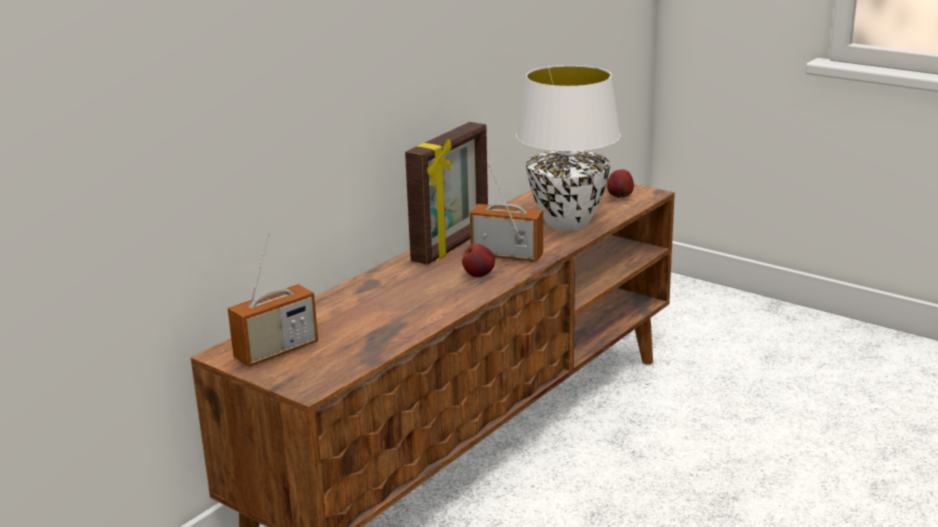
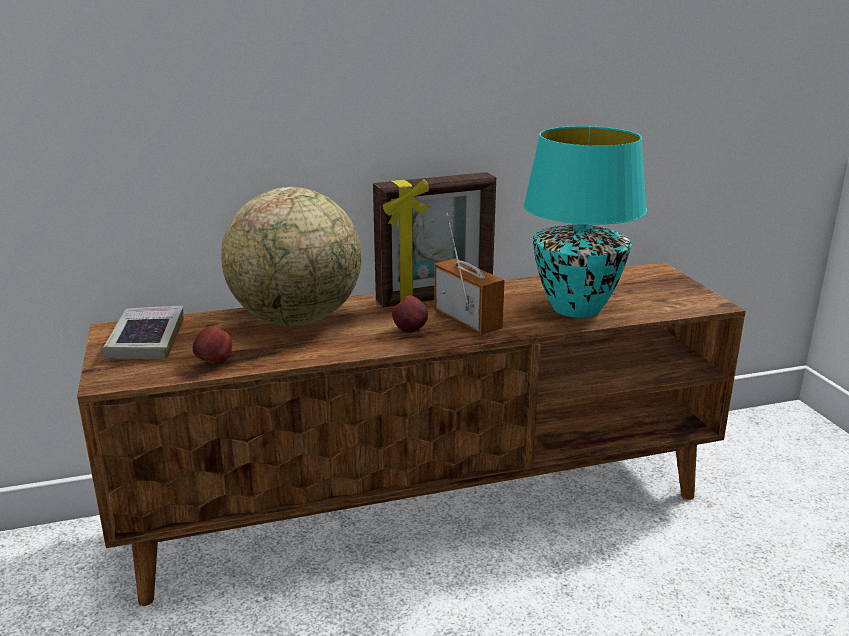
camera: 35 degrees right, 0 degrees up
radio [228,232,318,367] -> book [103,306,184,360]
white table lamp [516,65,621,231] -> turquoise table lamp [524,126,647,318]
apple [607,169,634,198] -> apple moved to [193,326,232,365]
none -> globe [221,187,362,326]

